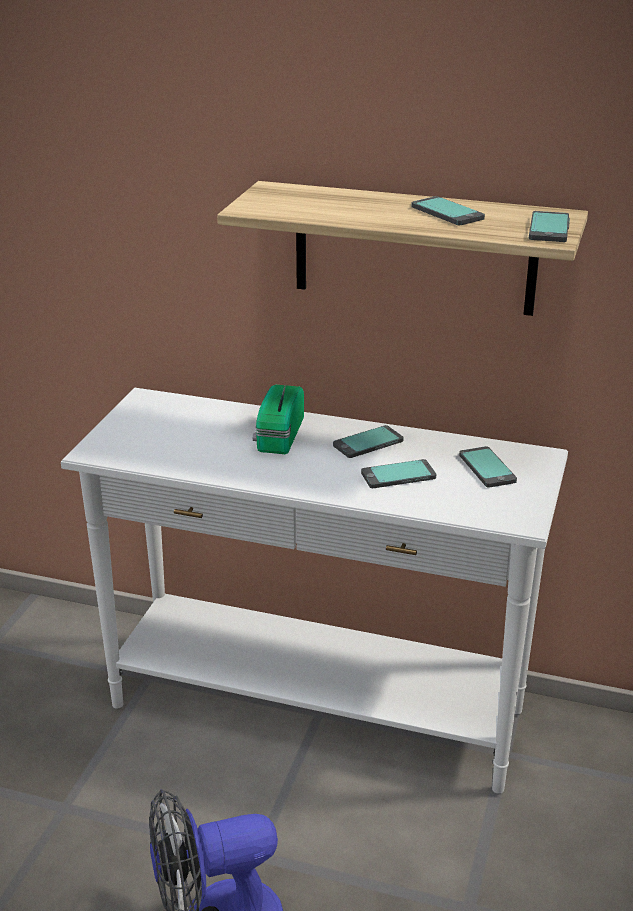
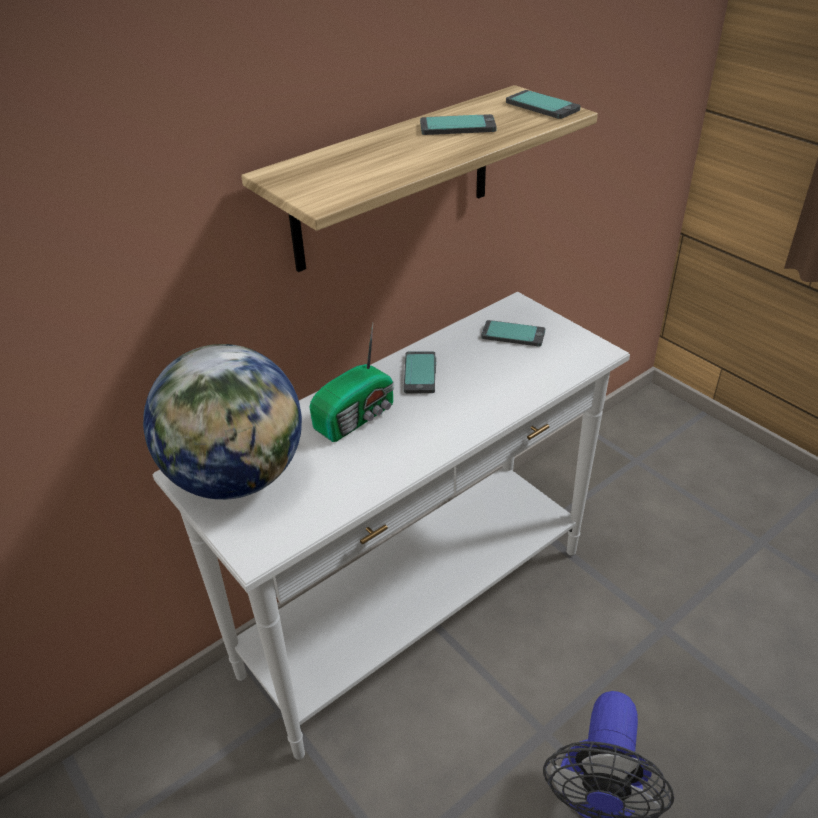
camera: 55 degrees left, 10 degrees up
radio [253,384,304,454] -> radio turned 90 degrees counterclockwise [309,323,394,442]
phone [361,459,436,488] -> none
none -> globe [143,344,302,500]

